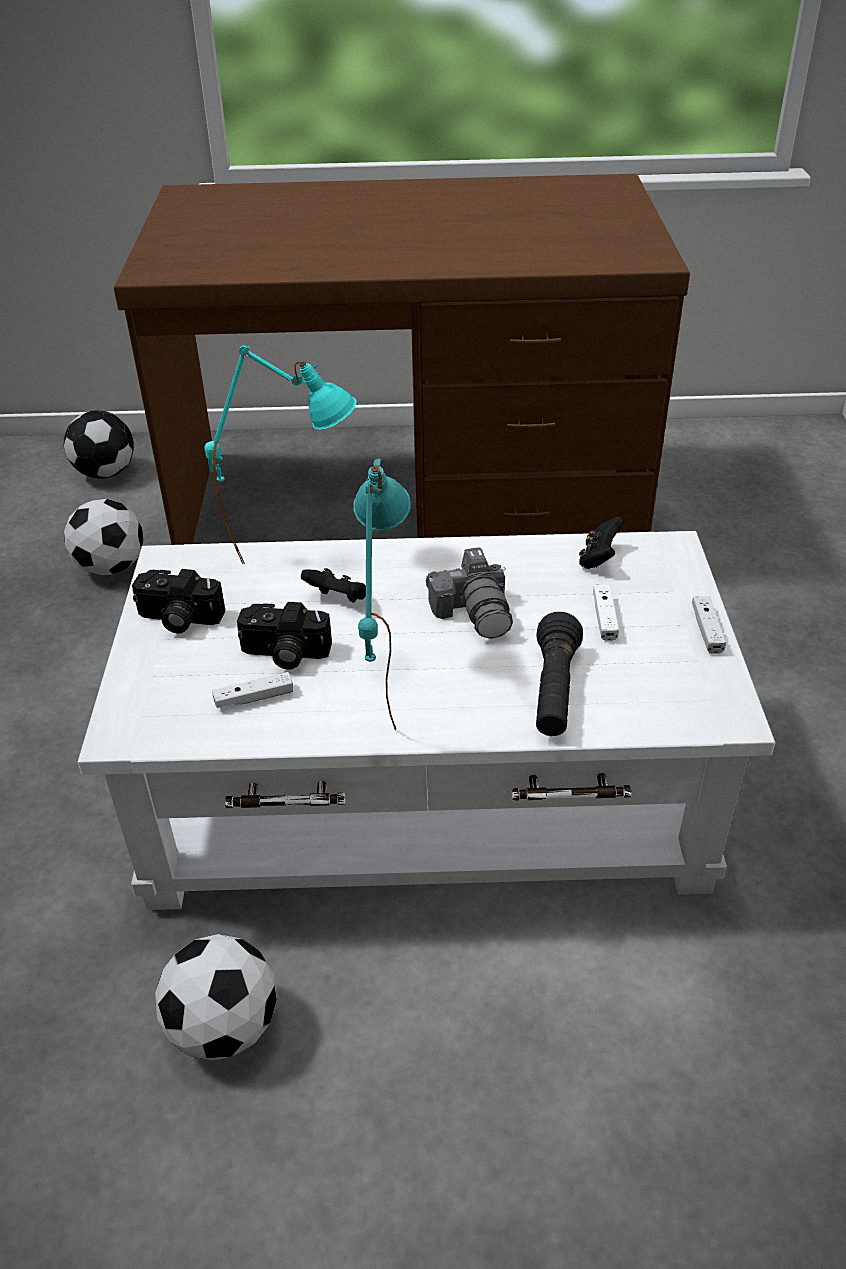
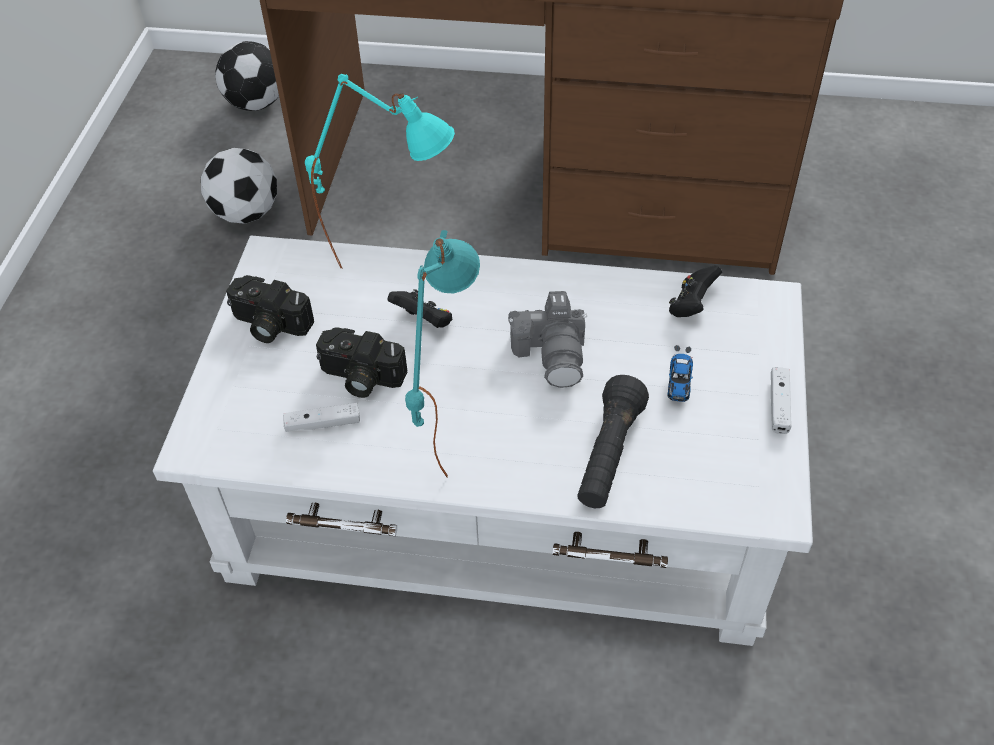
camera: 10 degrees right, 10 degrees up
football [155,934,277,1061] -> none
white game controller [593,585,619,641] -> toy car [667,345,693,402]

